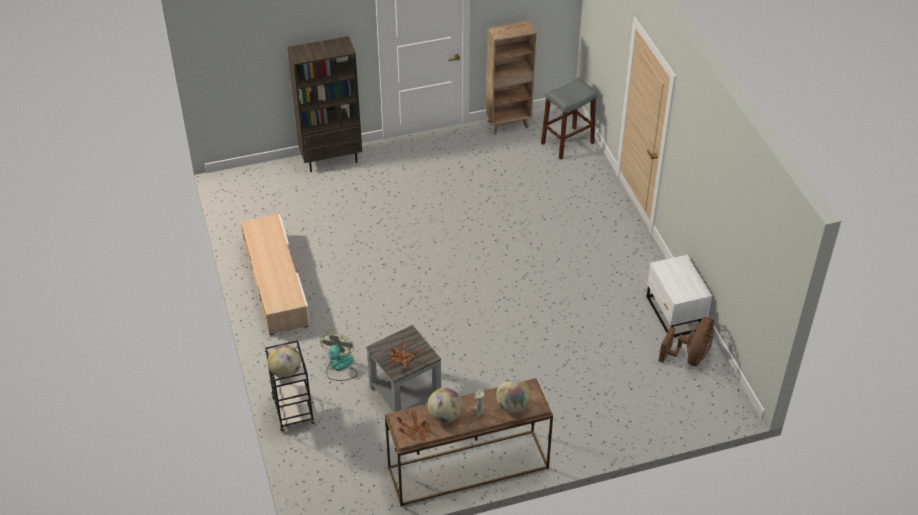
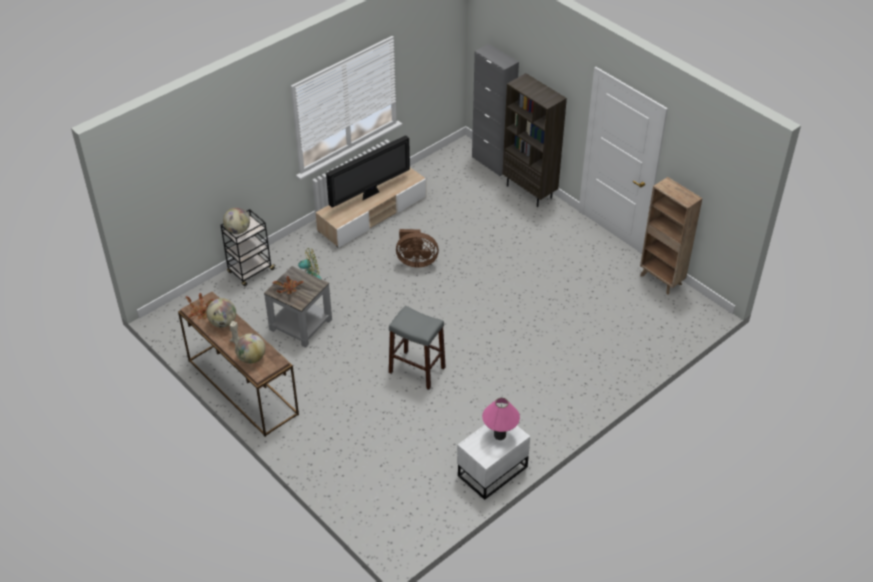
camera: 65 degrees right, 0 degrees up
grey stool [541,78,597,159] -> grey stool moved to [389,305,446,390]
brown fan [659,317,714,367] -> brown fan moved to [396,229,439,268]
none -> television [326,135,410,208]
none -> grey cabinet [472,44,519,176]
none -> pink table lamp [482,398,520,440]

